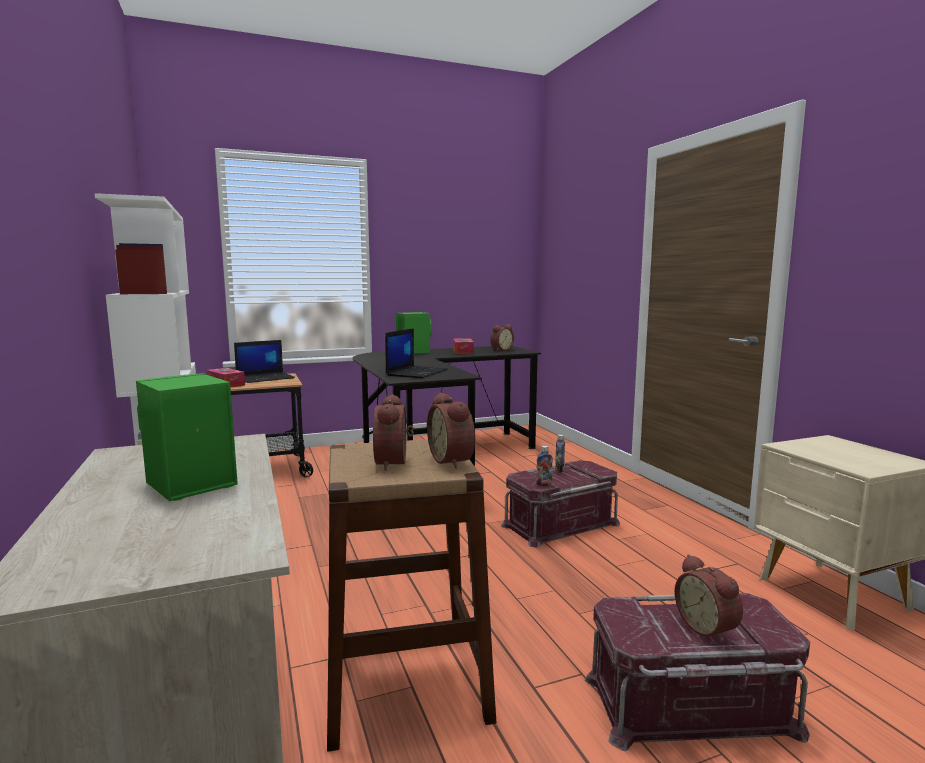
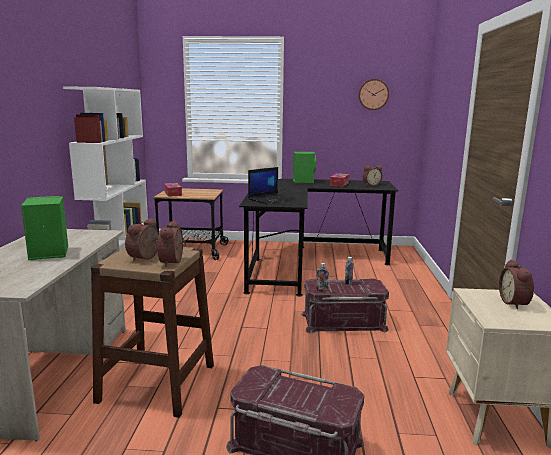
camera: 25 degrees right, 5 degrees up
laptop [234,340,295,383] -> none
alarm clock [675,554,743,644] -> alarm clock moved to [499,259,534,310]
none -> wall clock [358,79,389,110]

